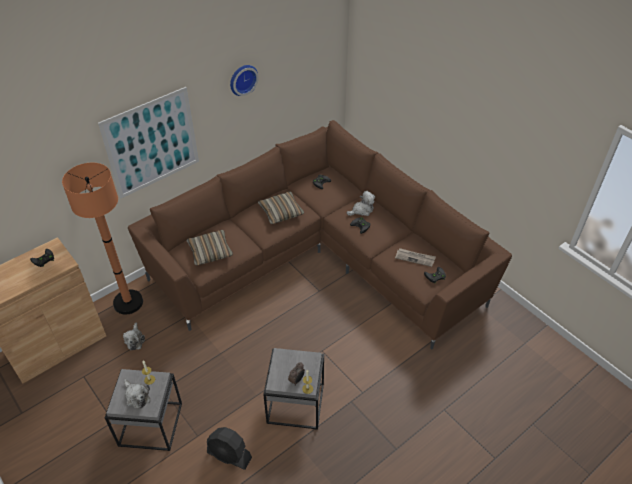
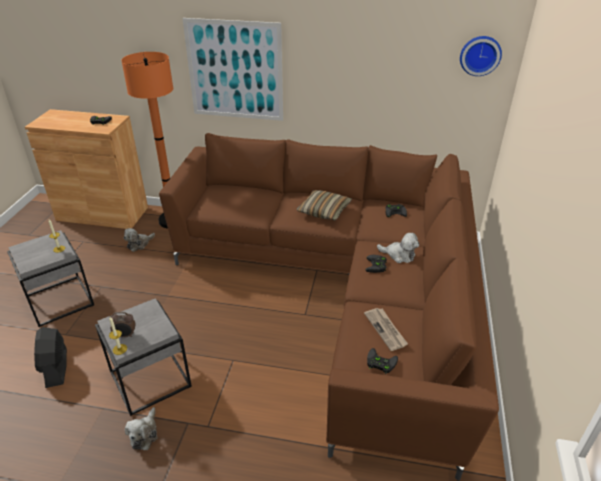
camera: 50 degrees right, 10 degrees down
plush toy [124,379,151,409] -> plush toy moved to [125,407,158,450]
pillow [187,230,233,266] -> none
wall clock [230,65,259,96] -> wall clock moved to [460,36,502,76]

